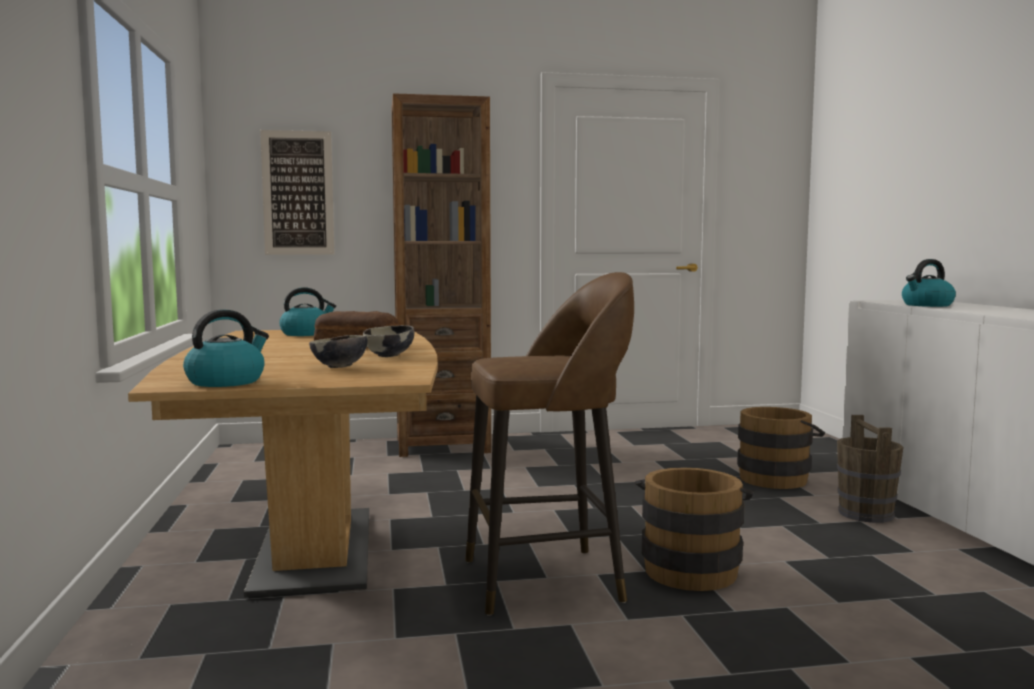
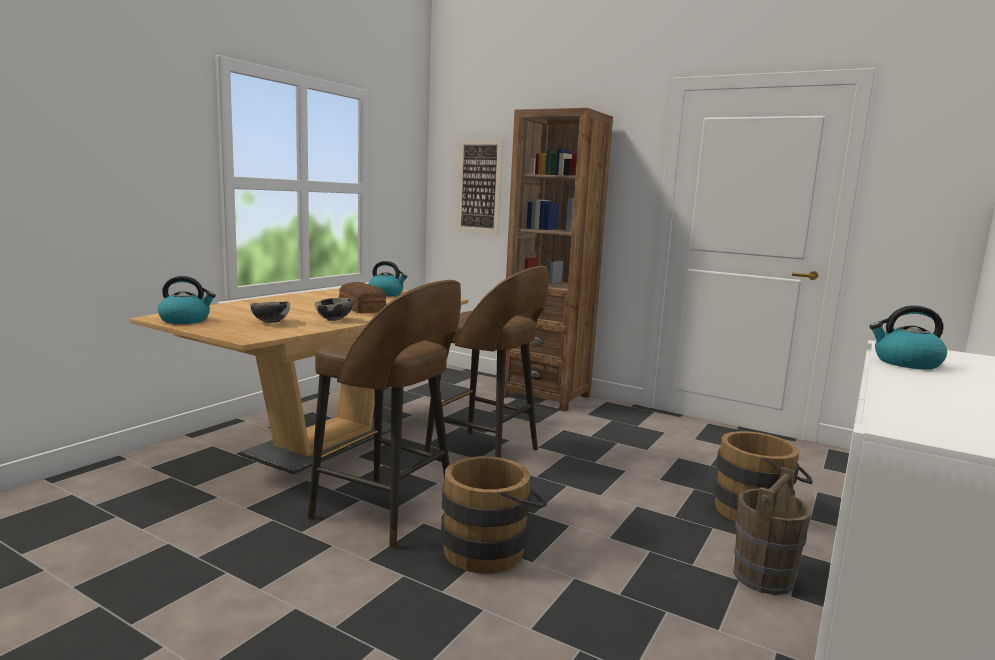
camera: 40 degrees right, 5 degrees up
none -> brown stool [424,266,549,458]

